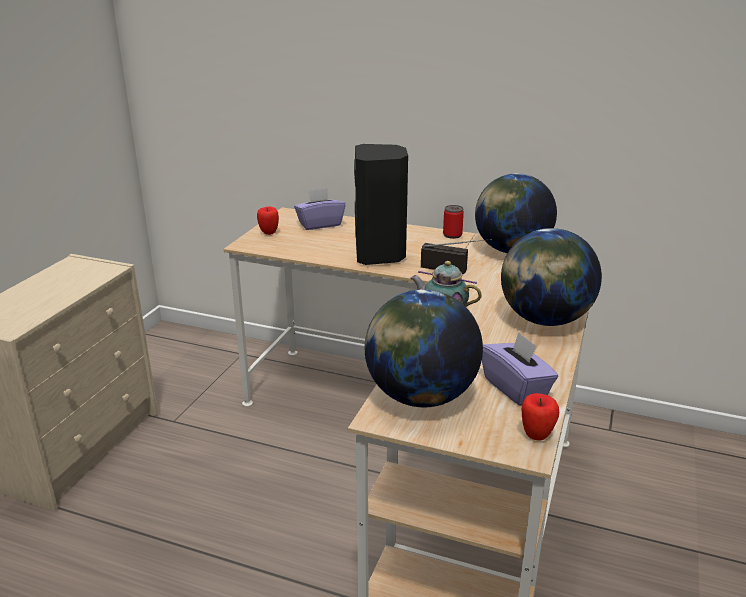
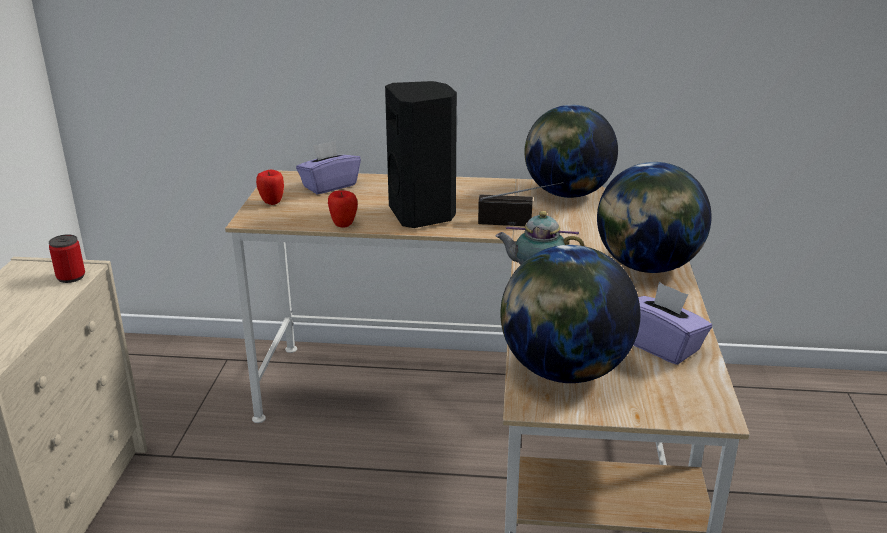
camera: 15 degrees left, 0 degrees up
can [443,205,464,239] -> can moved to [49,234,85,283]
apple [522,393,559,441] -> apple moved to [328,190,358,227]

